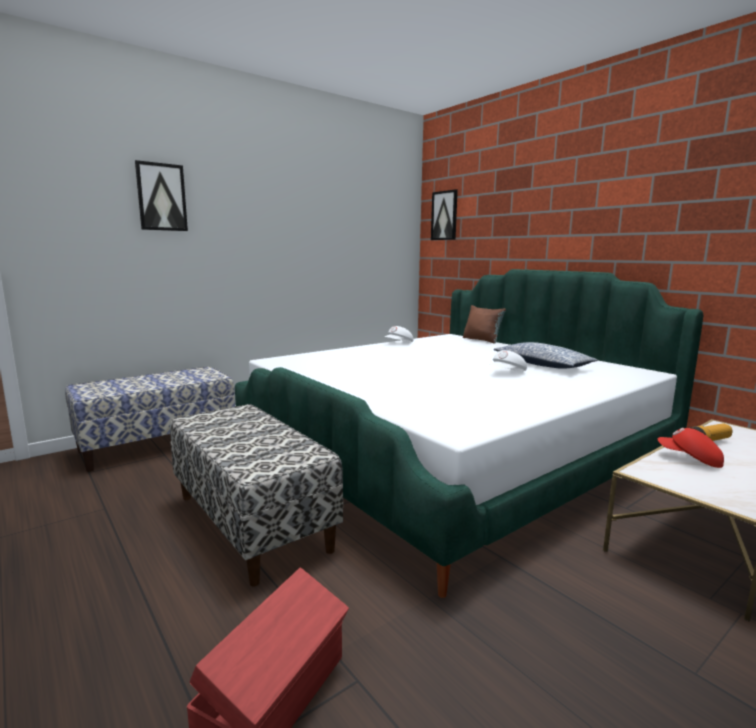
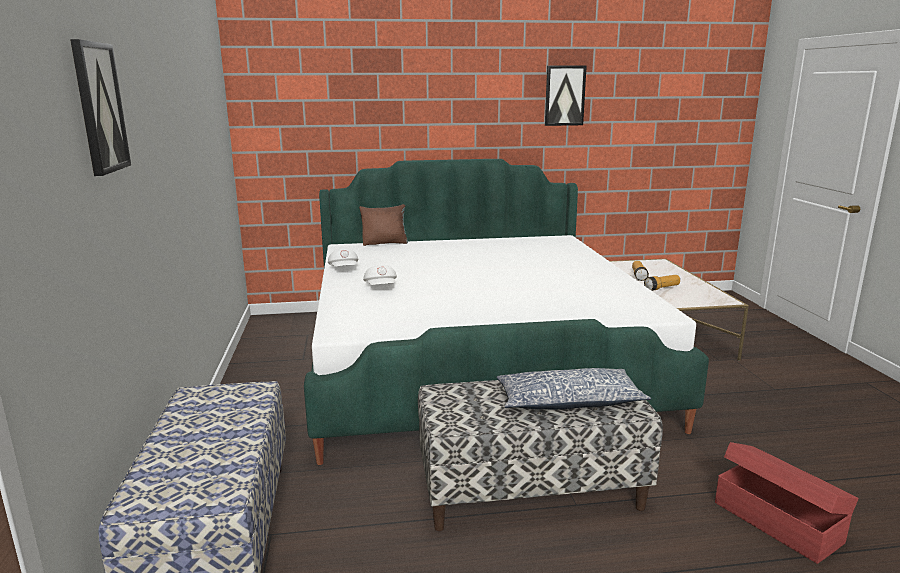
camera: 60 degrees left, 5 degrees up
picture [431,189,458,240] -> picture moved to [545,66,587,126]
white cap [489,350,527,371] -> white cap moved to [363,265,397,285]
pillow [494,342,598,369] -> pillow moved to [497,368,651,409]
red cap [658,428,724,468] -> flashlight [644,275,680,291]

